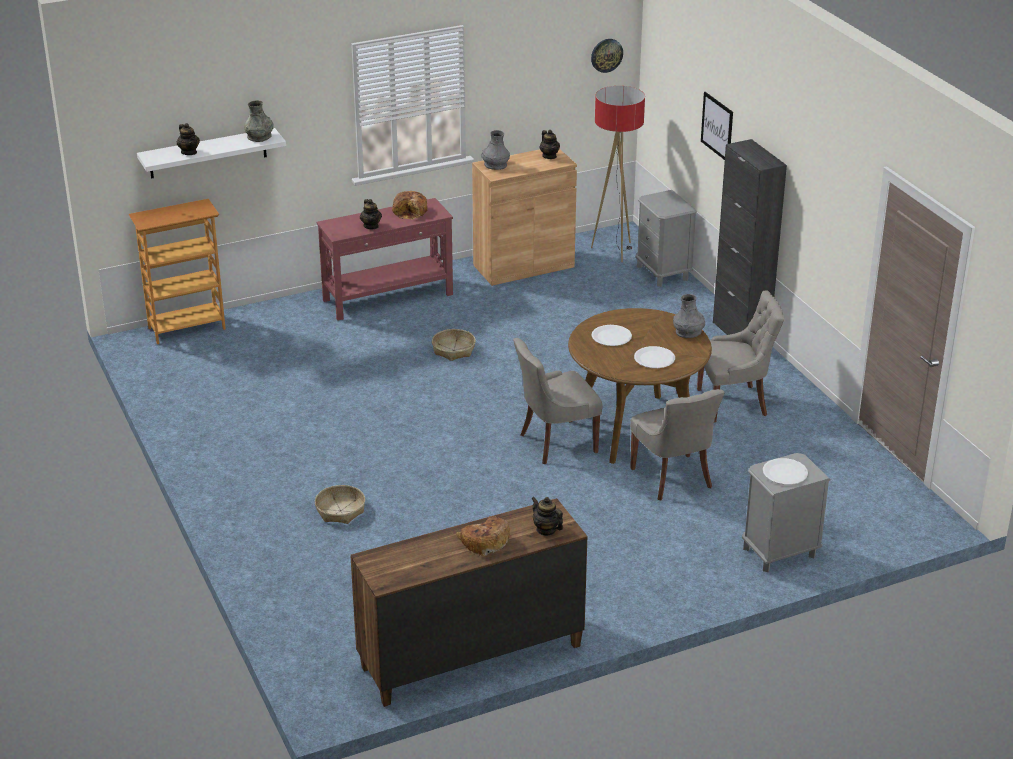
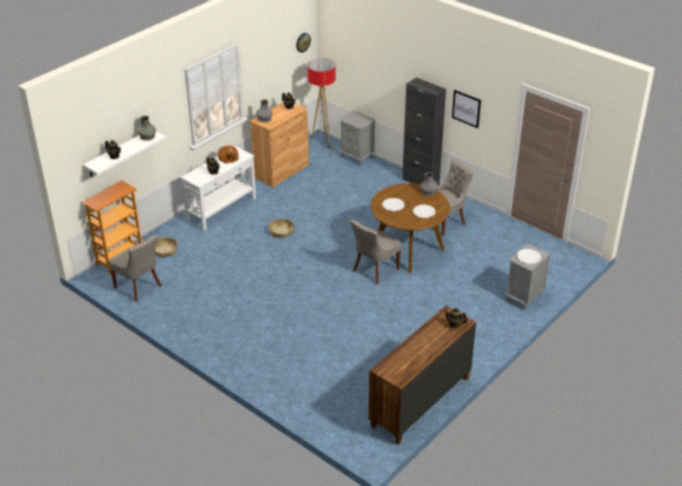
camera: 25 degrees left, 5 degrees up
basket [315,485,365,524] -> basket moved to [155,237,178,258]
red console table [317,198,453,320] -> white console table [180,146,256,231]
bread [456,516,510,557] -> none
grey chair [630,389,725,500] -> grey chair moved to [108,235,162,302]
picture [701,92,733,160] -> picture moved to [452,90,481,128]

